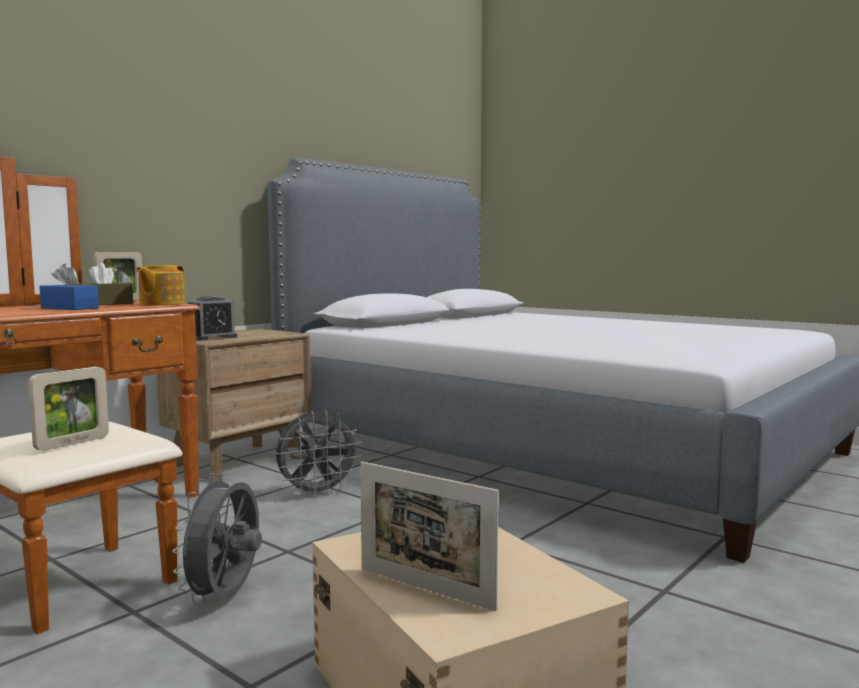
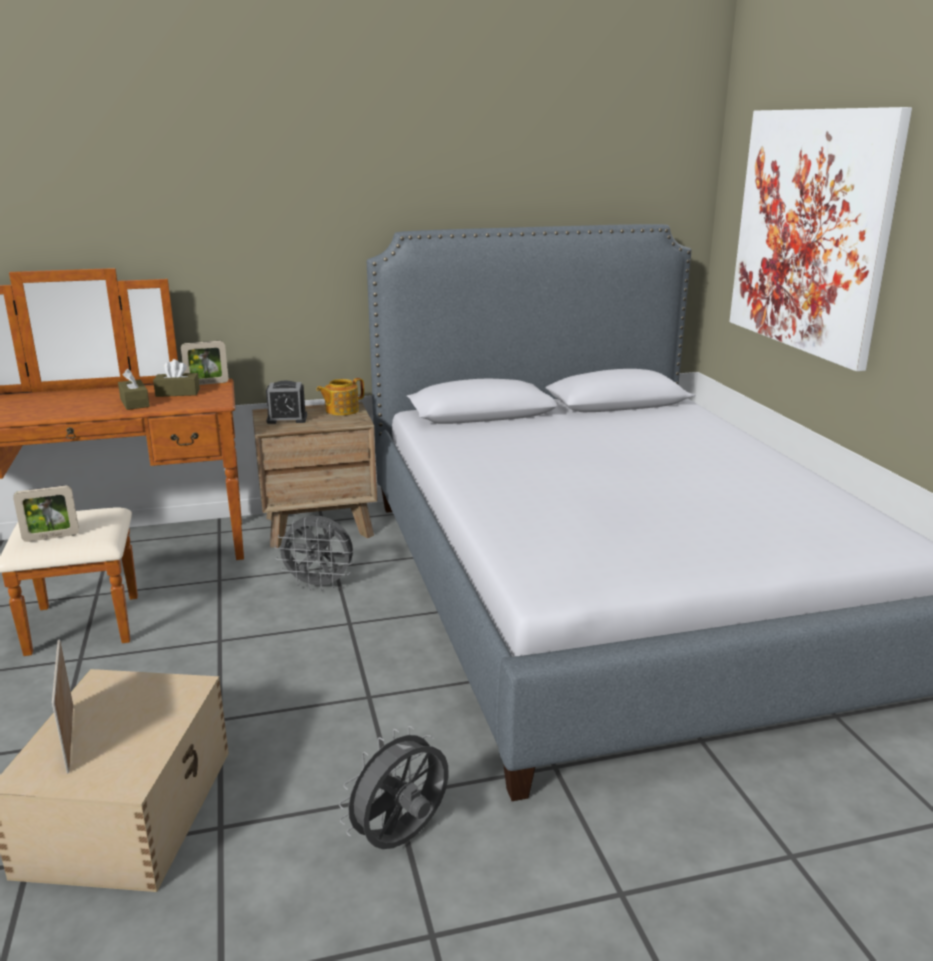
camera: 35 degrees right, 15 degrees up
blue tissue box [40,264,99,310] -> brown tissue box [118,369,150,410]
teapot [136,265,185,305] -> teapot moved to [316,378,364,416]
grey fan [172,473,262,604] -> grey fan moved to [339,726,448,849]
none -> picture [729,107,912,371]

